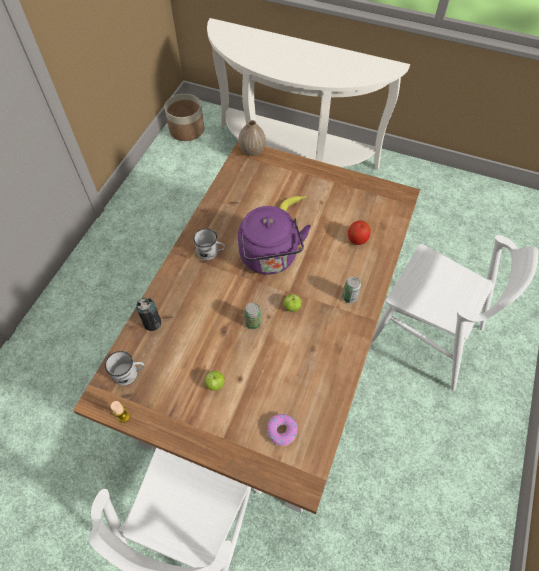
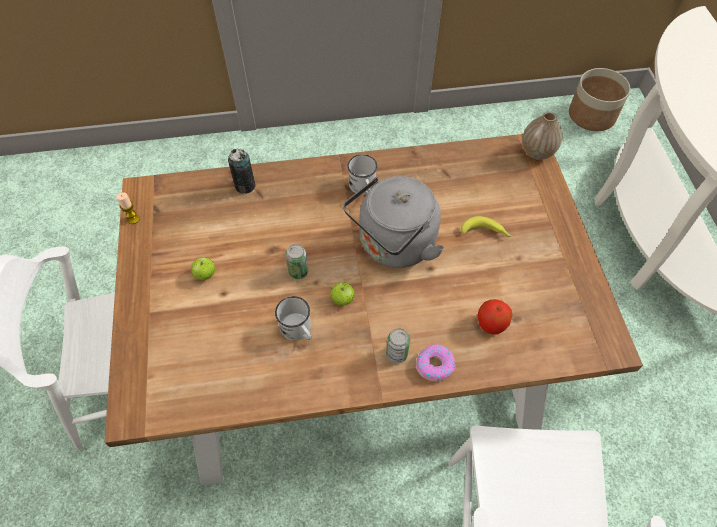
camera: 60 degrees right, 0 degrees up
white mug [105,351,144,385] -> white mug moved to [275,296,312,341]
purple kettle [238,206,311,275] -> grey kettle [343,176,445,268]
donut [267,414,297,447] -> donut moved to [416,344,456,382]

